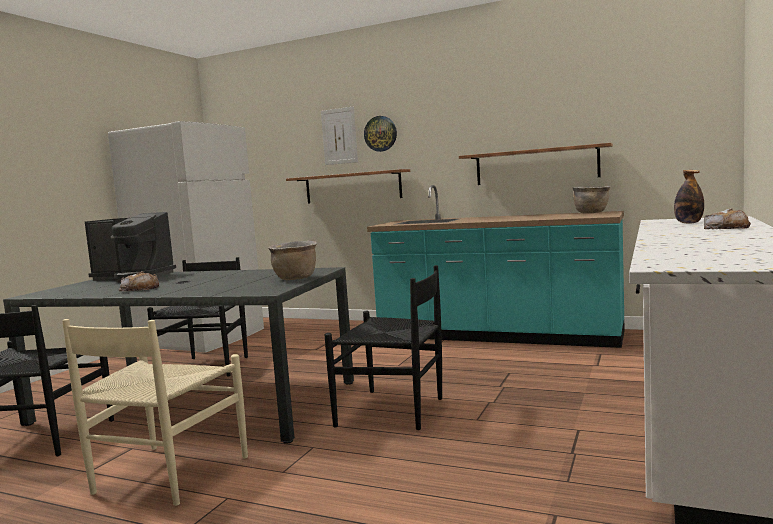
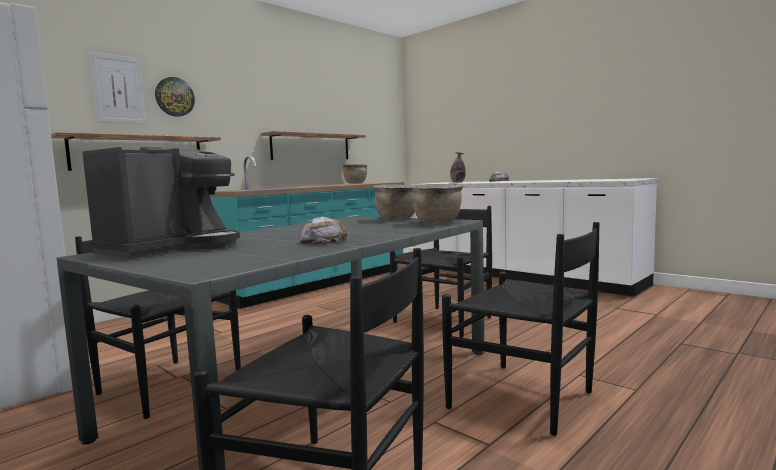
camera: 70 degrees left, 0 degrees up
beige chair [62,319,248,506] -> black chair [442,222,599,436]
none -> brown cooking pot [411,184,463,224]

